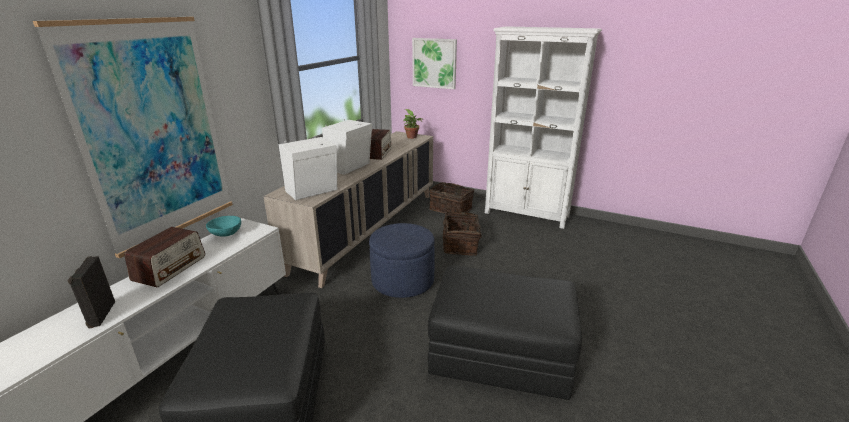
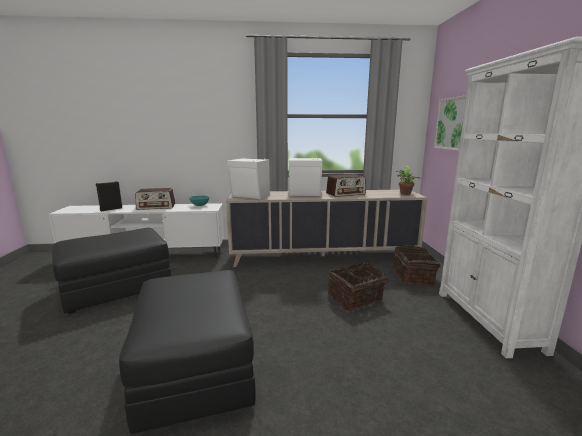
camera: 60 degrees right, 10 degrees down
picture [33,17,233,258] -> none
blue ottoman [369,223,435,298] -> none

